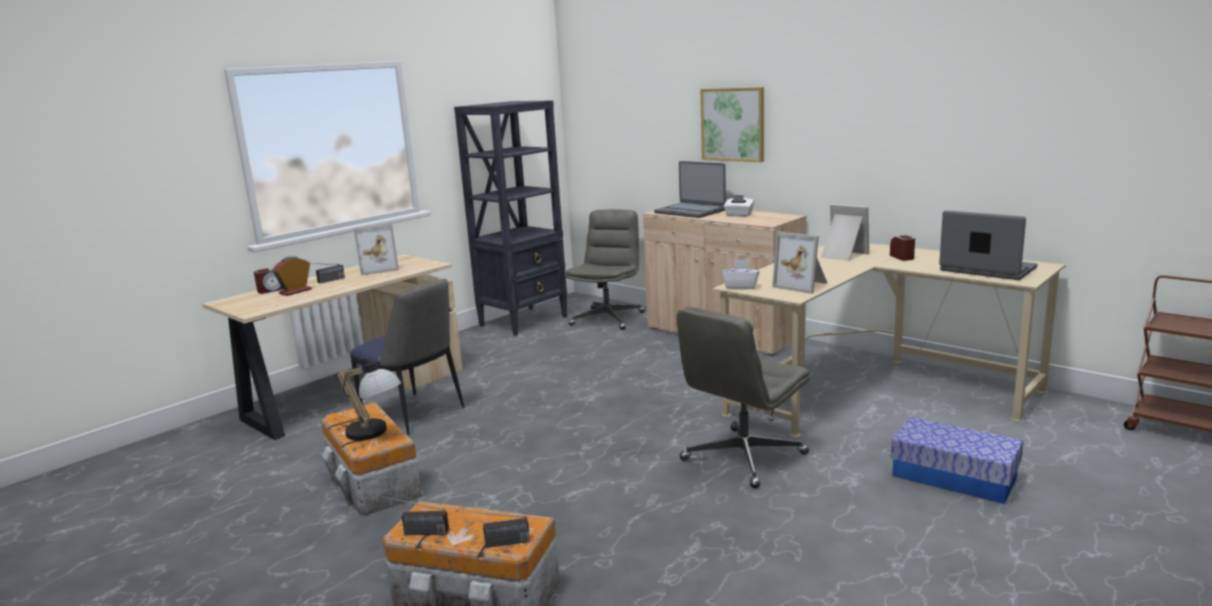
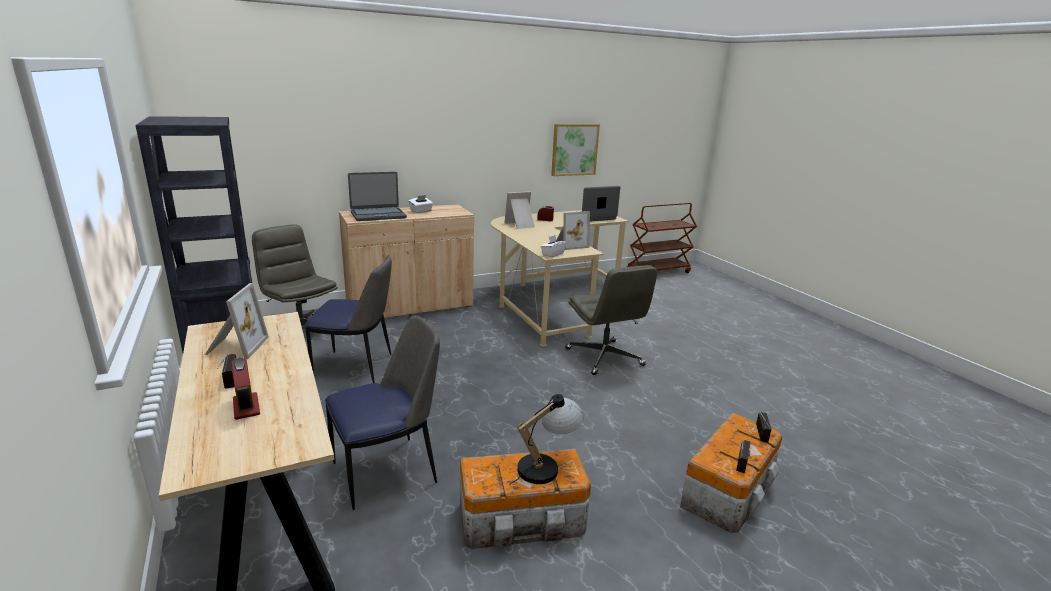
camera: 70 degrees left, 5 degrees up
alarm clock [254,268,283,294] -> none
picture [700,87,764,162] -> picture moved to [551,124,600,176]
storage box [890,417,1024,504] -> none
none -> chair [305,255,392,383]

